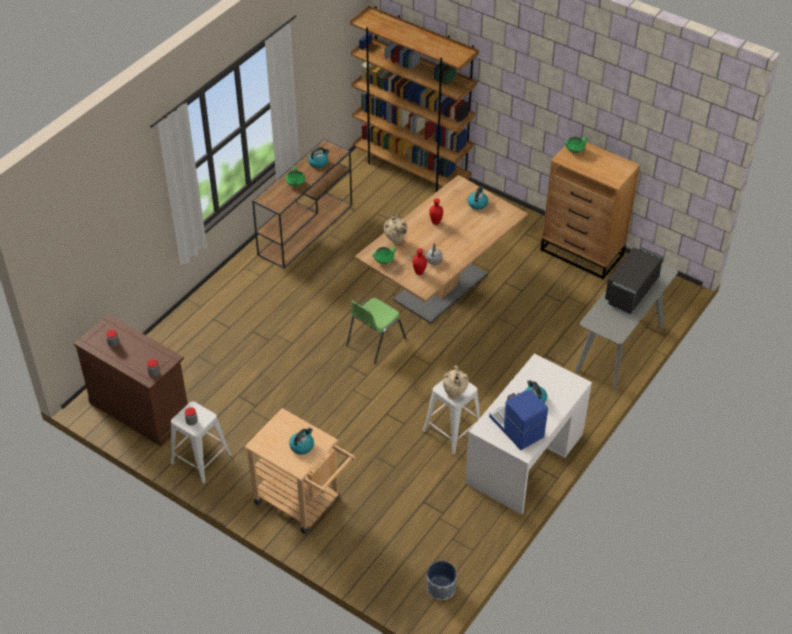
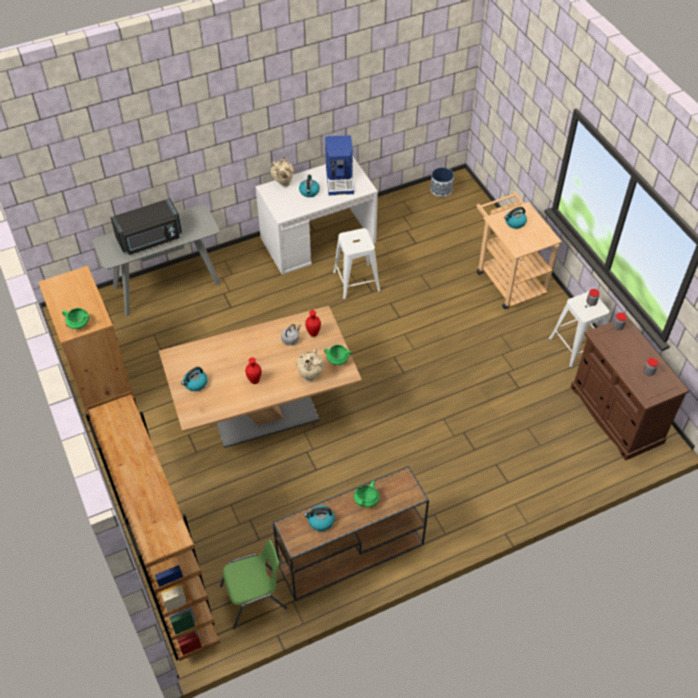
camera: 150 degrees left, 5 degrees up
green chair [346,298,406,364] -> green chair moved to [220,540,287,629]
beige vase [442,365,469,400] -> beige vase moved to [271,157,294,187]

